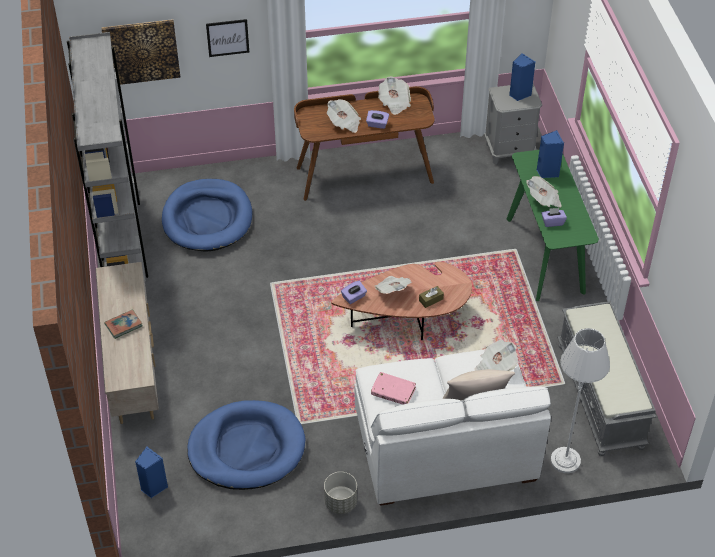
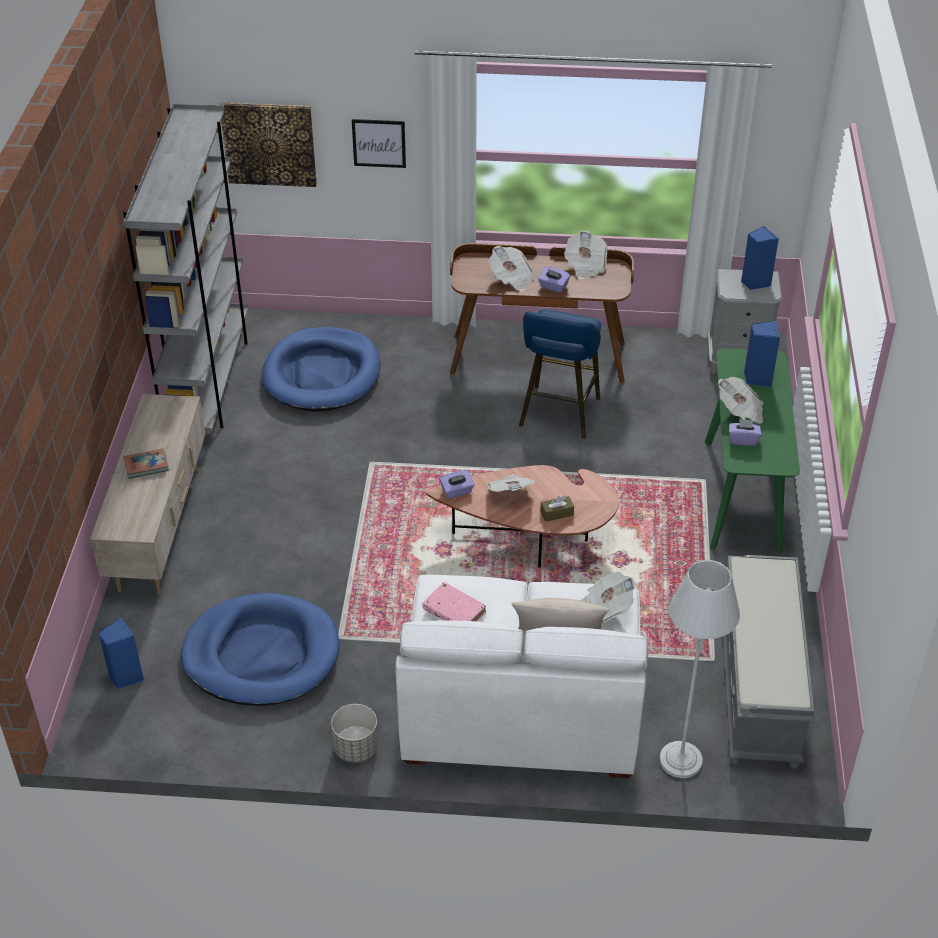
camera: 15 degrees right, 5 degrees down
none -> blue stool [519,310,601,439]

